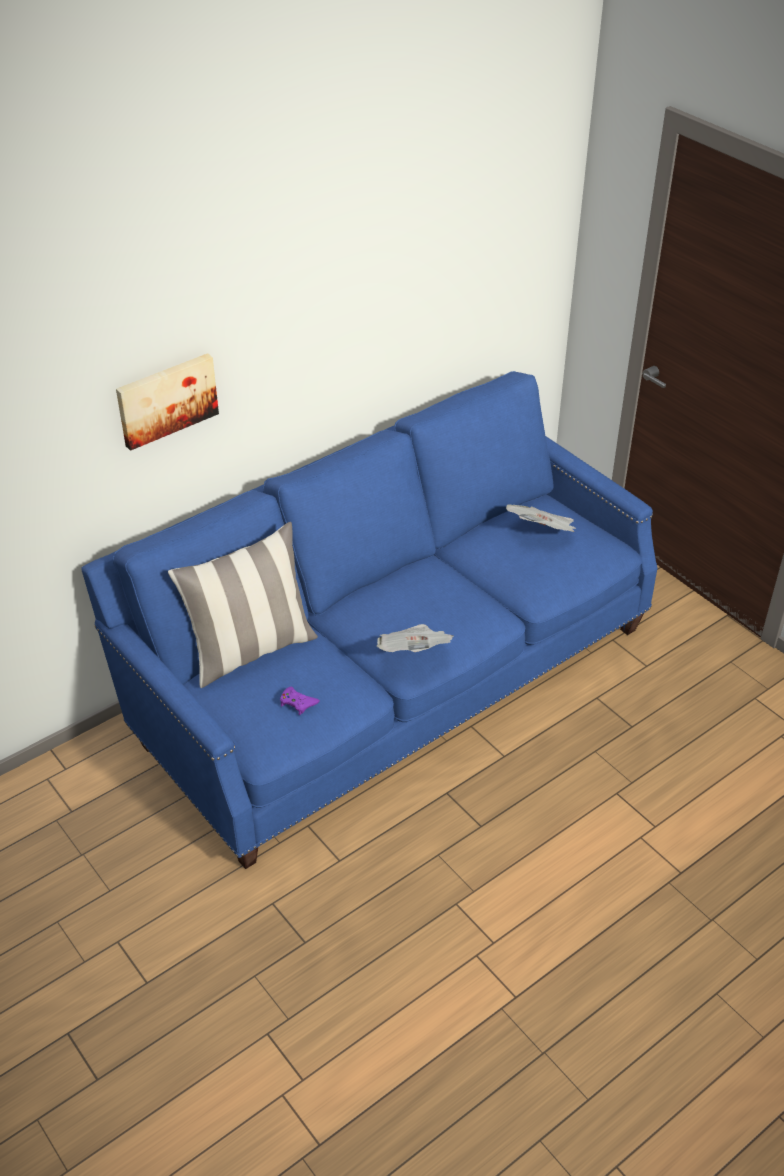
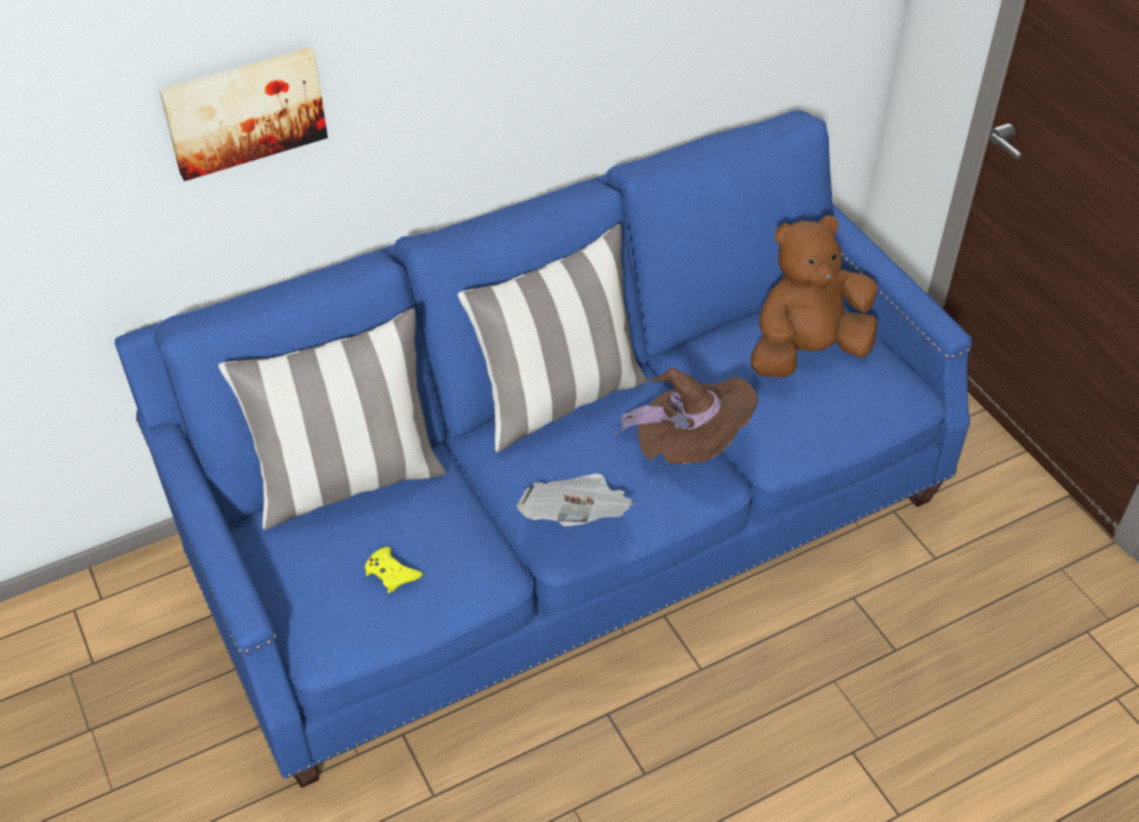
camera: 10 degrees right, 5 degrees up
purple game controller [280,687,320,715] -> yellow game controller [365,547,423,593]
newspaper [506,505,575,532] -> brown plush toy [751,215,878,378]
none -> pillow [458,224,648,453]
none -> brown hat [614,368,758,464]

